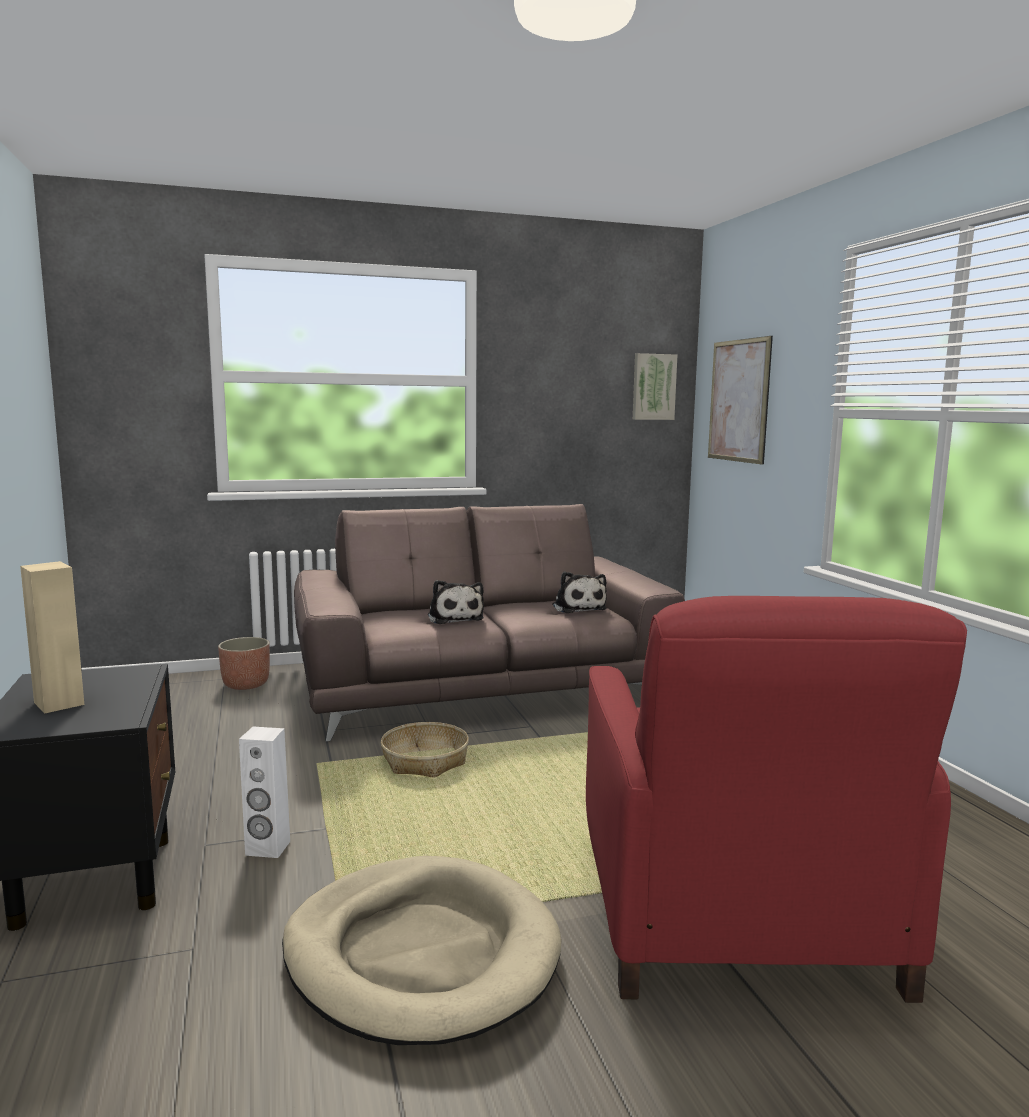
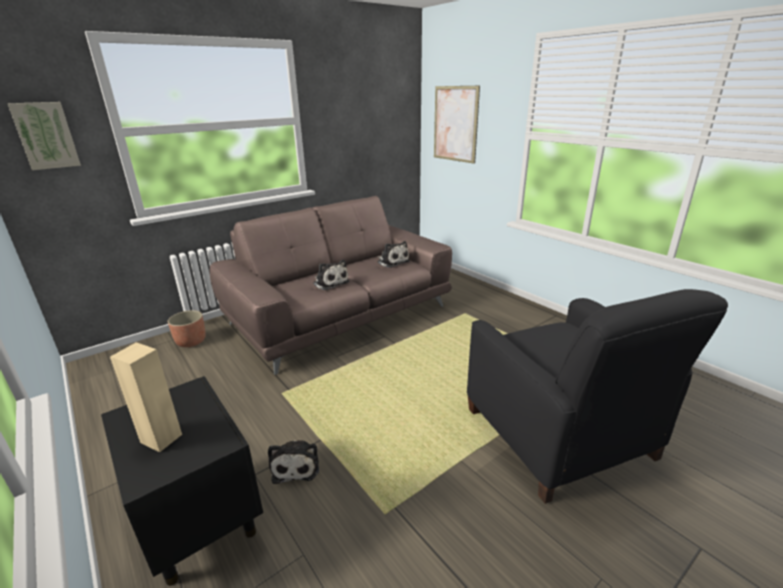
camera: 20 degrees left, 15 degrees up
white speaker [239,727,290,858] -> plush toy [268,440,319,484]
beige dog bed [282,856,562,1045] -> none
basket [381,722,469,778] -> none
red armchair [586,596,967,1003] -> black armchair [467,289,728,504]
picture [633,353,677,420] -> picture moved to [7,102,81,170]

